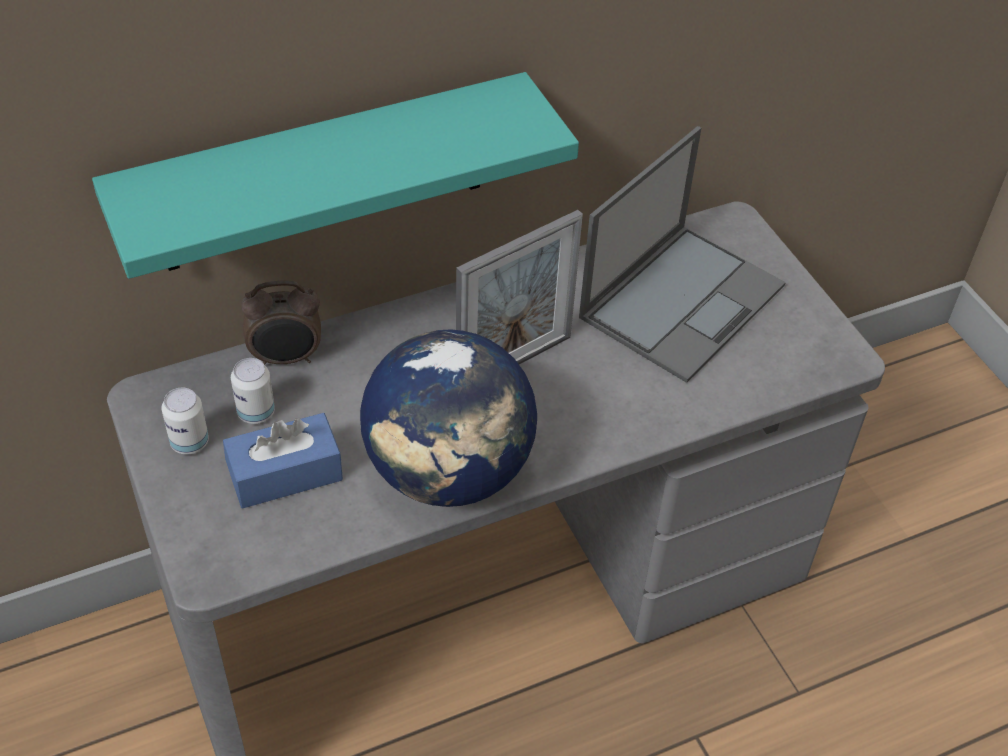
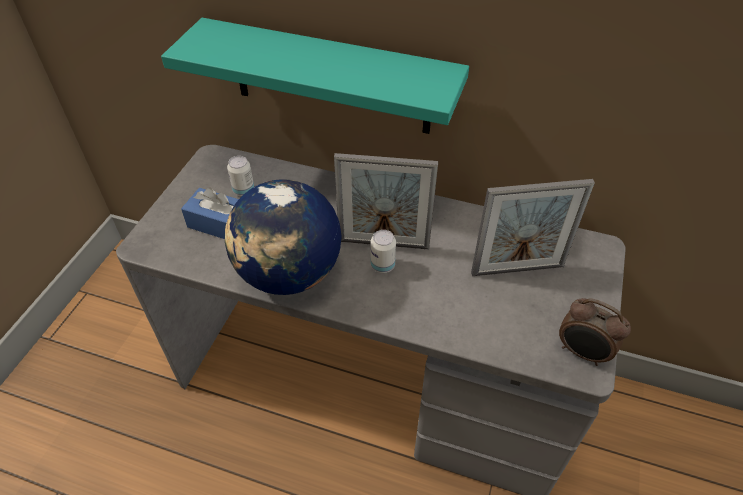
camera: 45 degrees right, 0 degrees up
can [161,388,209,455] -> can moved to [371,230,396,273]
alarm clock [241,280,321,365] -> alarm clock moved to [559,298,631,366]
laptop [579,126,786,383] -> picture frame [471,179,595,276]

